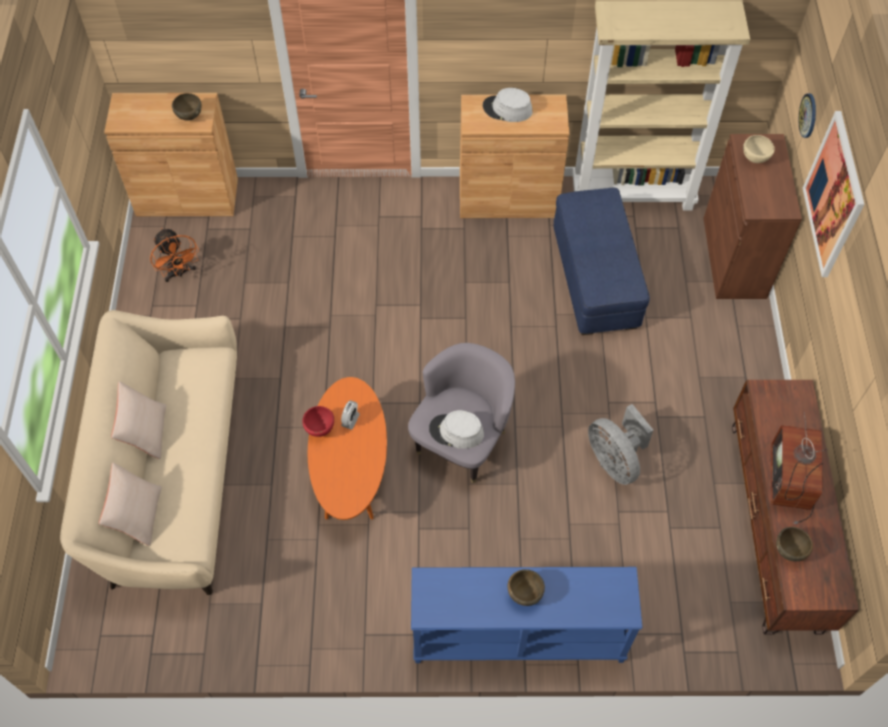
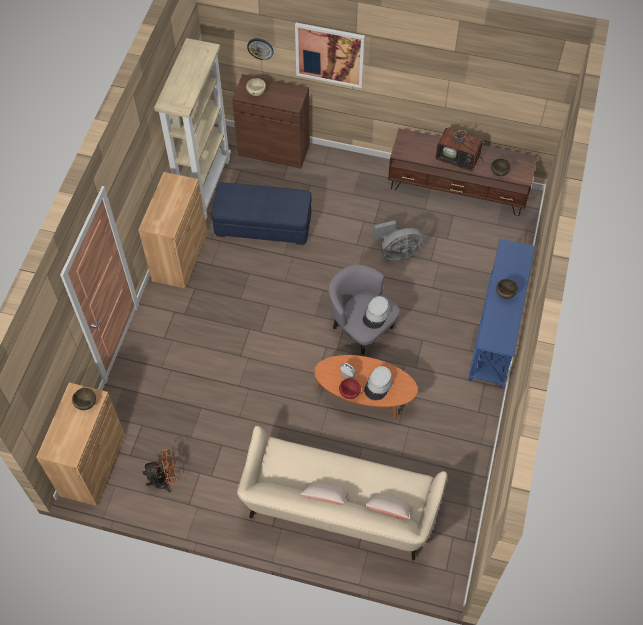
camera: 75 degrees left, 0 degrees up
grey hat [483,88,533,122] -> grey hat moved to [364,366,393,400]

